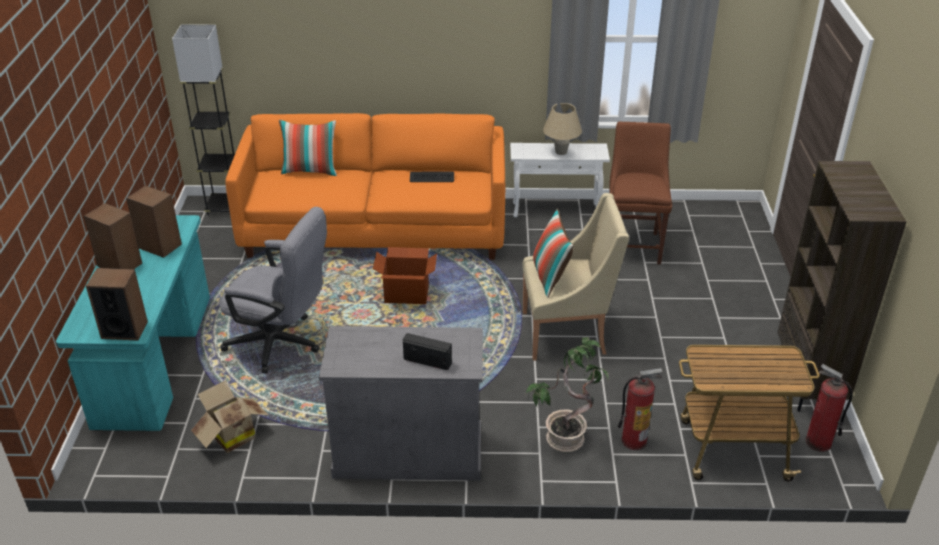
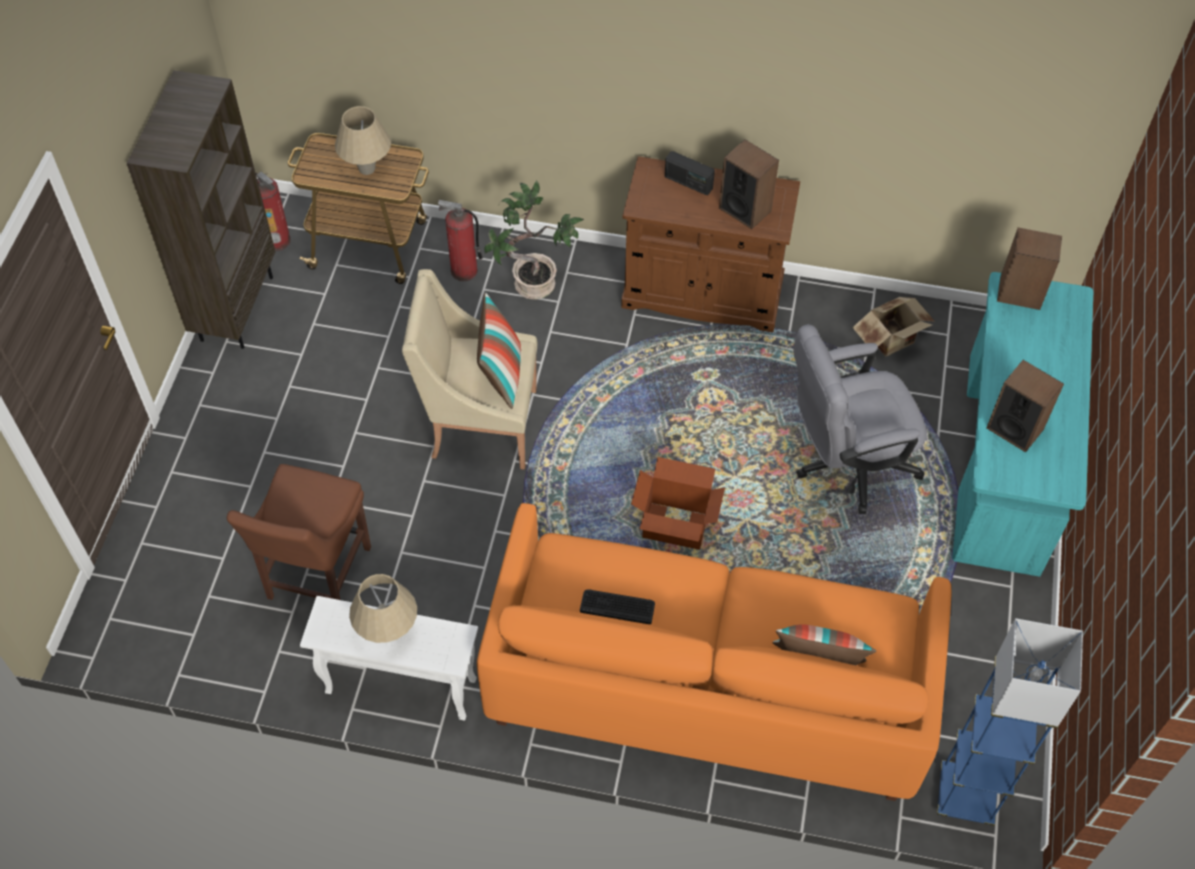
camera: 170 degrees left, 20 degrees up
speaker [84,203,142,269] -> speaker moved to [719,139,779,229]
grey floor lamp [172,24,235,215] -> blue floor lamp [937,618,1083,826]
grey office chair [220,207,327,373] -> grey office chair turned 45 degrees counterclockwise [793,324,927,514]
grey cabinet [319,326,483,481] -> brown cabinet [621,156,800,332]
none -> beige table lamp [335,106,391,175]

